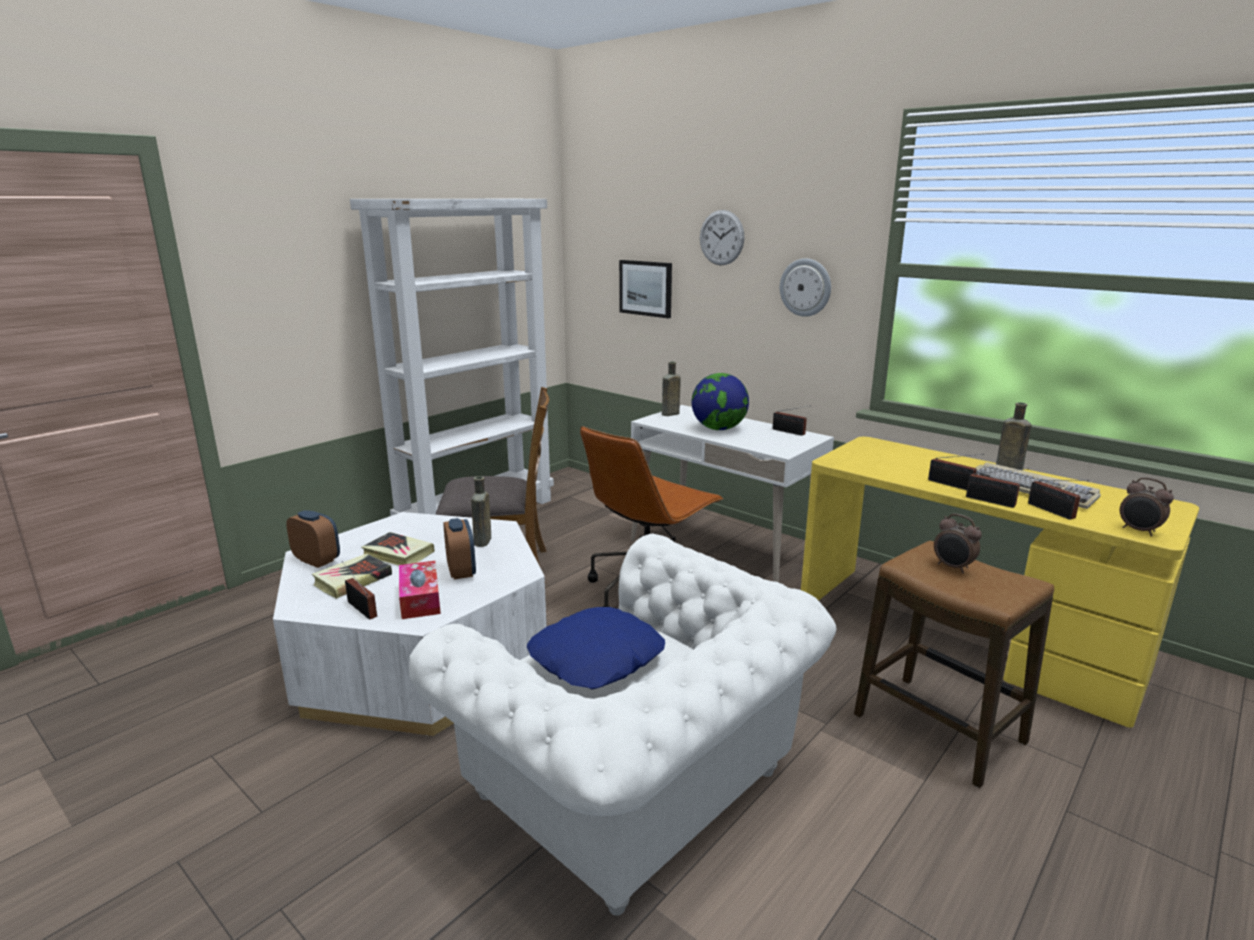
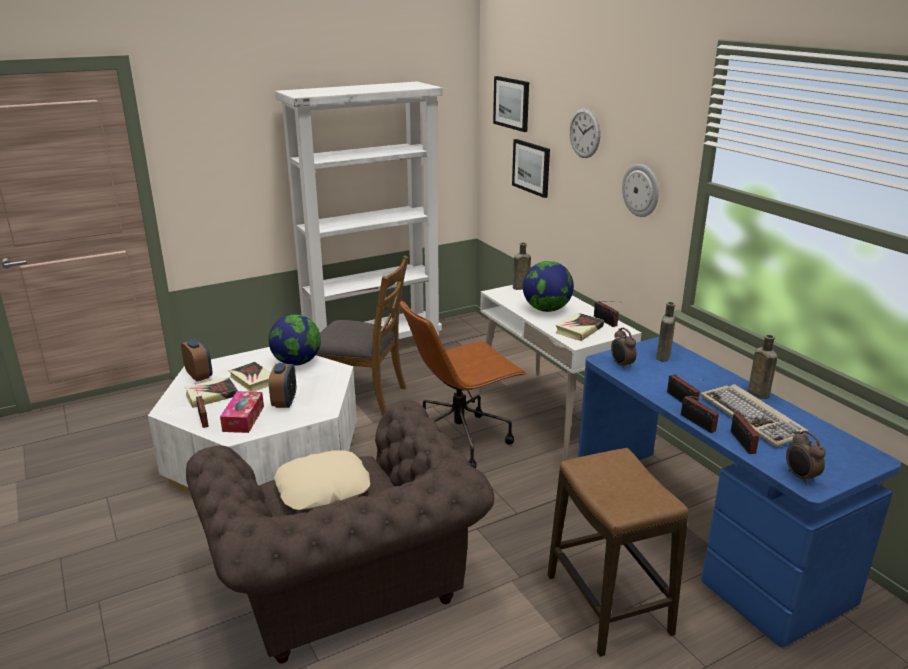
camera: 20 degrees right, 5 degrees up
white armchair [409,534,836,916] -> brown armchair [186,400,494,664]
brown bottle [471,476,491,547] -> brown bottle moved to [656,302,676,362]
blue pillow [527,607,665,690] -> beige pillow [274,450,370,510]
yellow desk [801,437,1199,728] -> blue desk [578,337,901,647]
alarm clock [934,514,982,573] -> alarm clock moved to [611,328,637,369]
none -> globe [269,314,321,366]
none -> picture [493,76,529,132]
none -> book [555,313,604,341]

